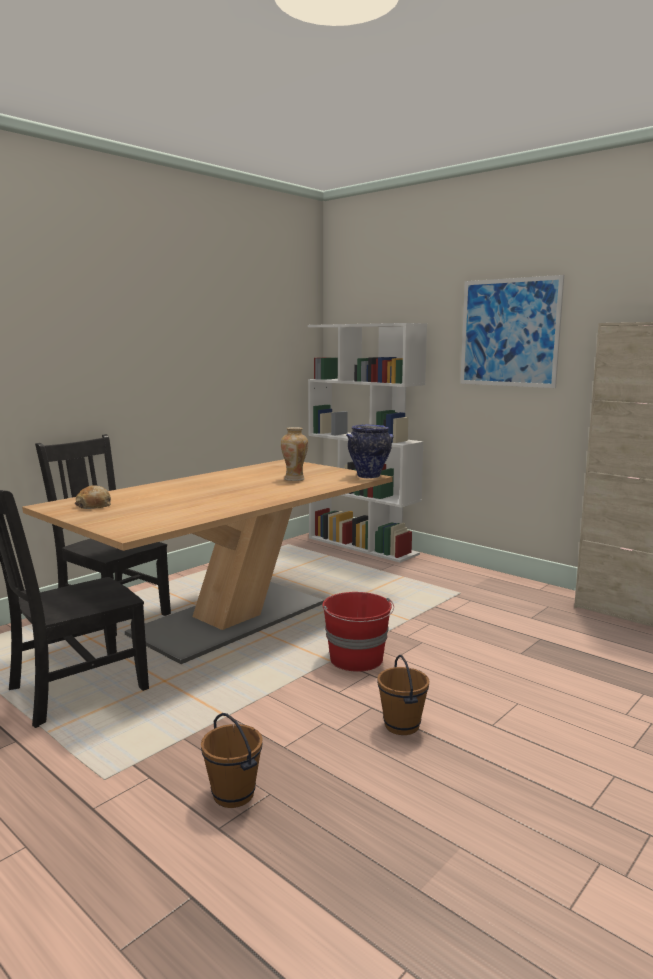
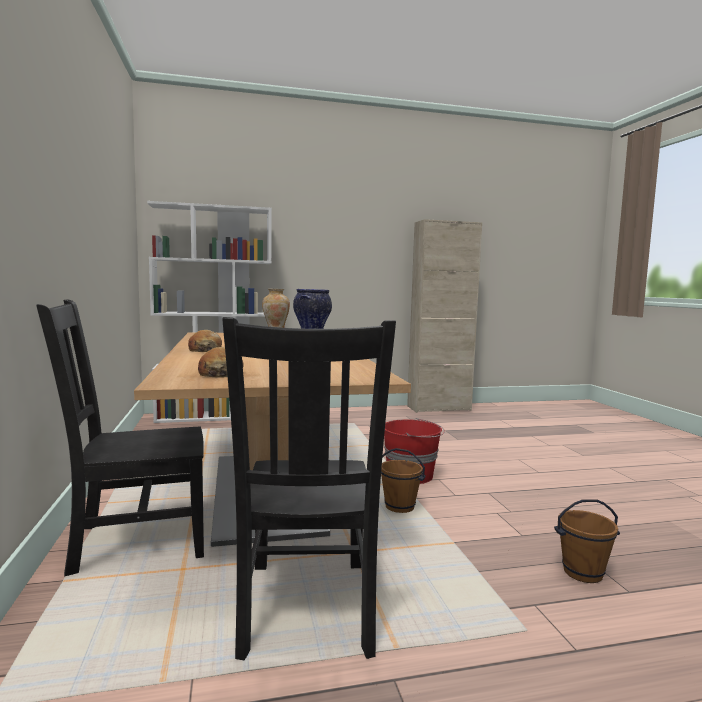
camera: 55 degrees left, 5 degrees down
brown bucket [377,655,429,735] -> brown bucket moved to [381,448,426,513]
picture [460,275,564,388] -> none
none -> bread [188,330,222,352]

